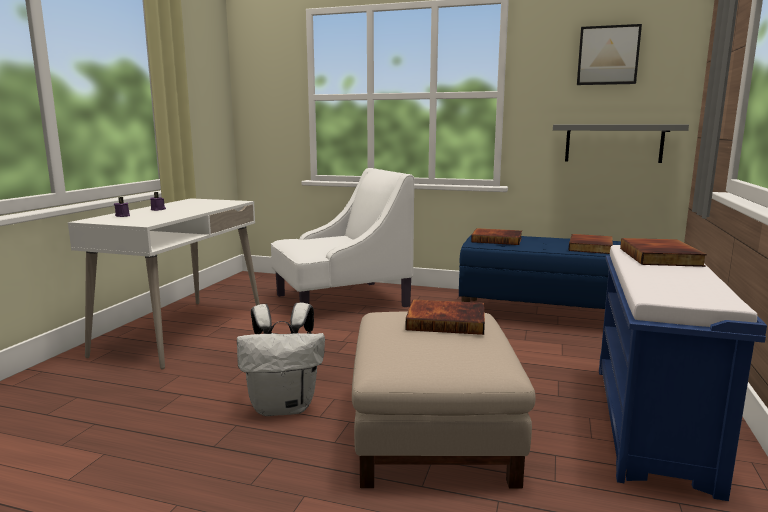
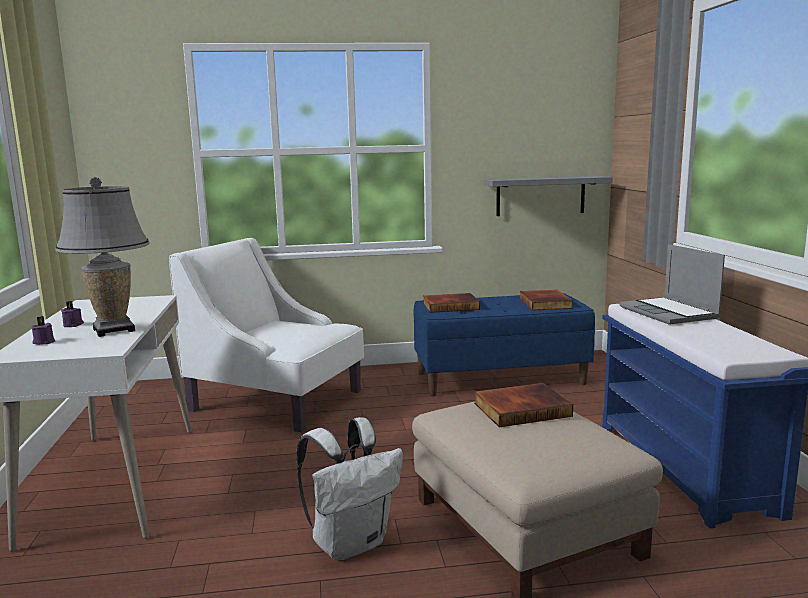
camera: 25 degrees left, 0 degrees up
white armchair [271,168,414,307] -> white armchair turned 105 degrees counterclockwise [169,238,364,432]
picture [577,24,642,85] -> none
book [620,238,707,267] -> laptop [619,244,725,325]
none -> grey table lamp [55,177,150,337]

